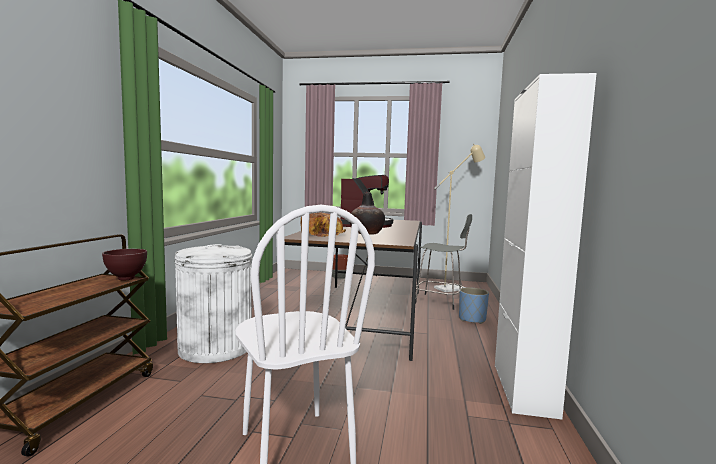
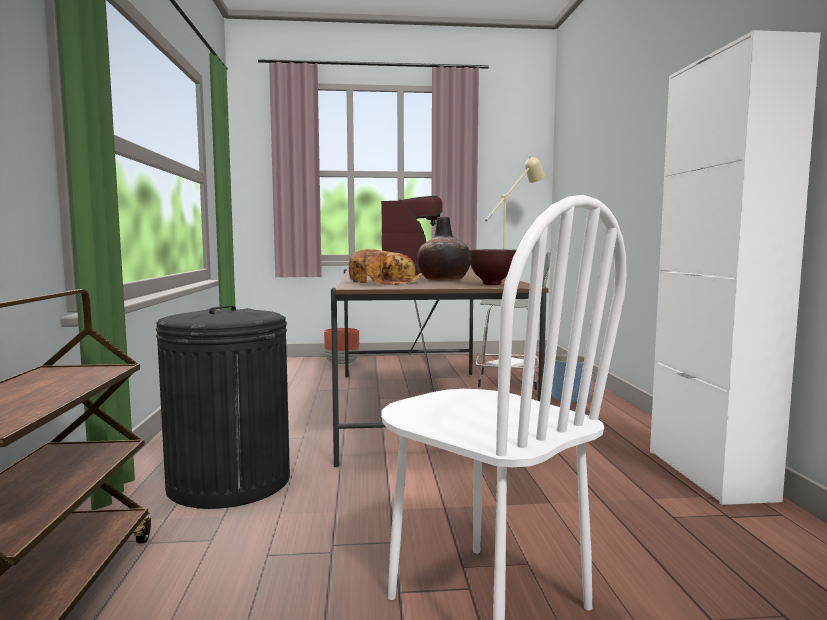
camera: 15 degrees left, 0 degrees up
brown bowl [102,249,147,281] -> brown bowl moved to [468,249,517,285]
white trash can [175,244,252,363] -> black trash can [156,305,290,509]

